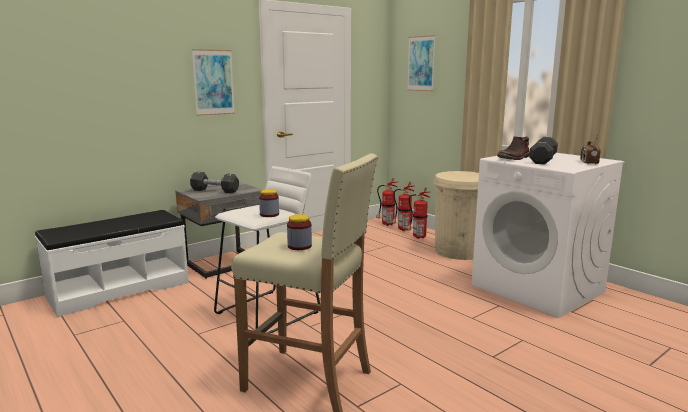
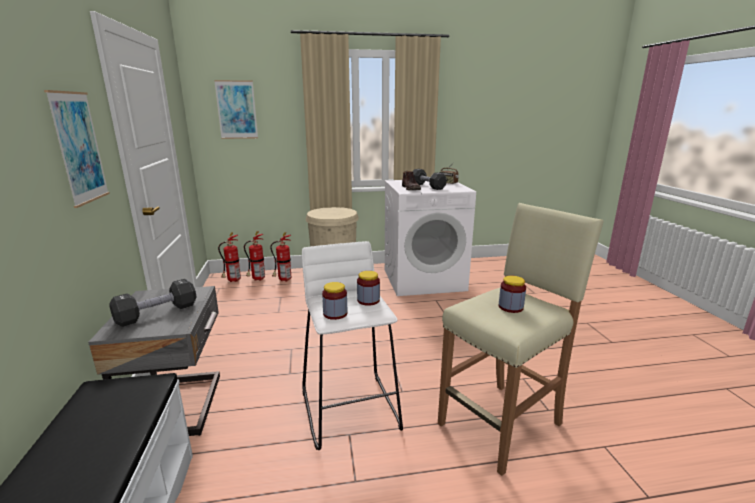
camera: 60 degrees left, 5 degrees up
none -> jar [322,282,347,320]

